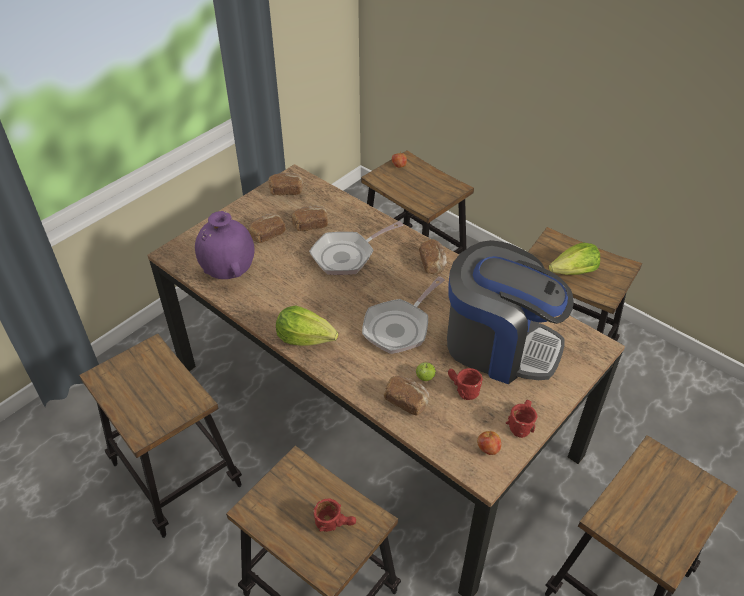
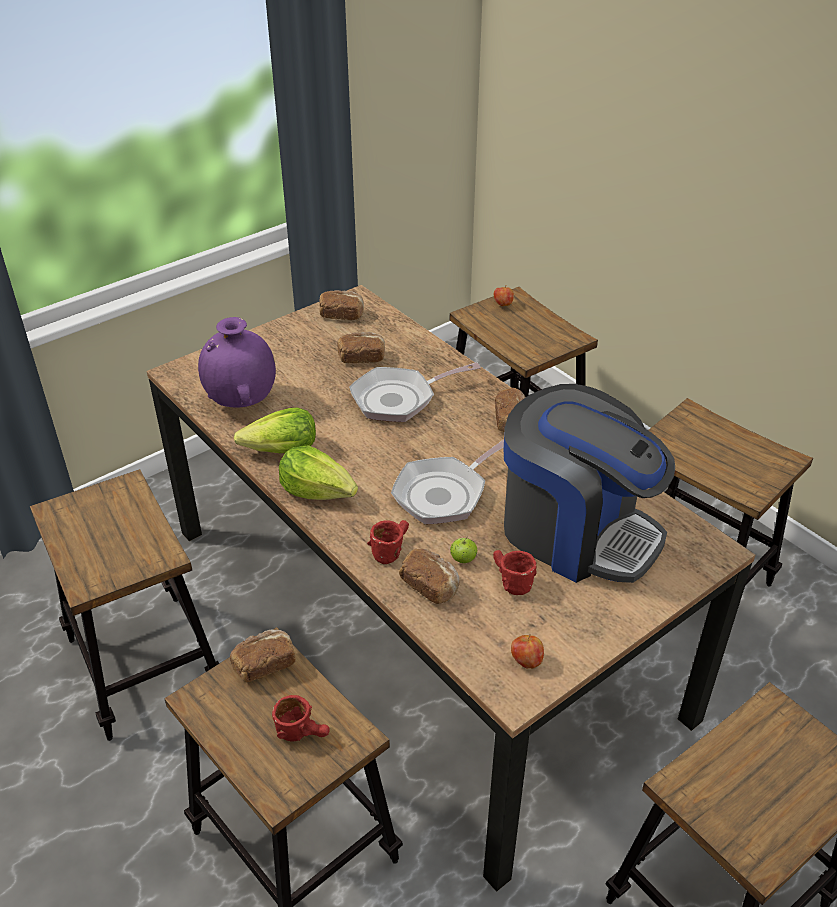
camera: 10 degrees right, 5 degrees down
bread [248,214,286,243] -> bread moved to [230,629,296,682]
red mug [506,400,538,438] -> red mug moved to [367,520,409,564]
lettuce [549,242,600,275] -> lettuce moved to [234,407,316,453]

